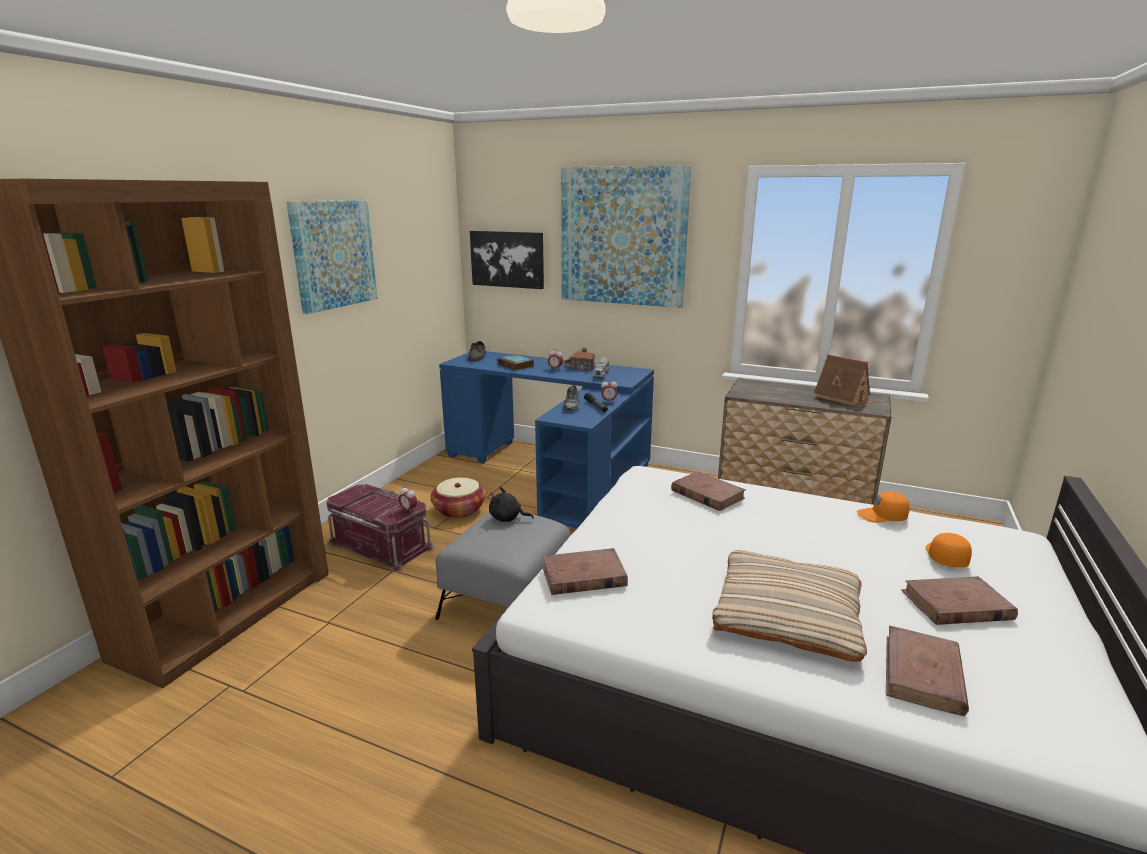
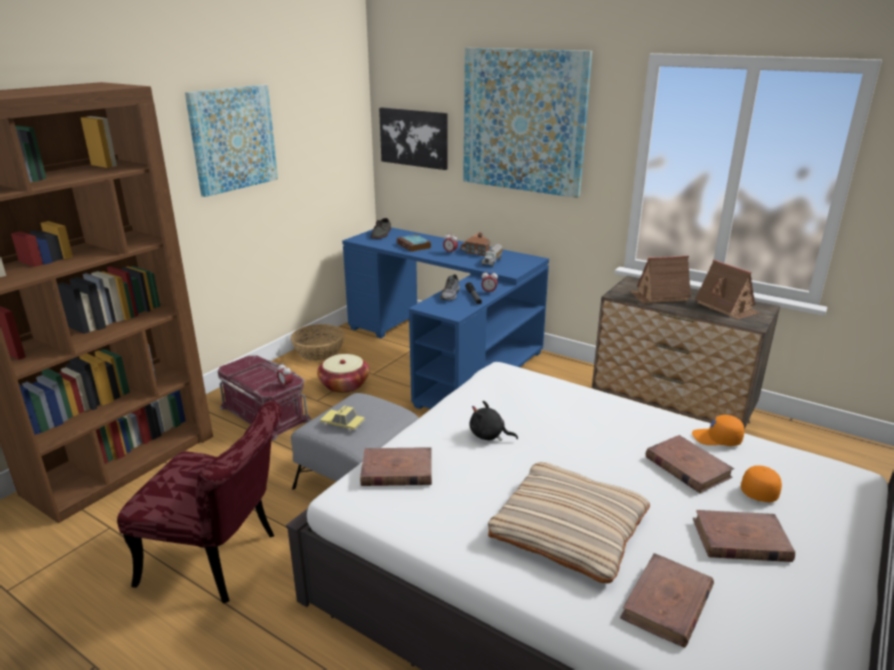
camera: 10 degrees right, 5 degrees up
black plush toy [489,487,534,522] -> black plush toy moved to [470,401,518,441]
brown book [671,471,746,511] -> brown book moved to [646,435,734,493]
none -> red chair [117,401,282,604]
none -> basket [291,324,345,361]
none -> toy car [320,406,365,432]
none -> toy house [630,255,691,304]

